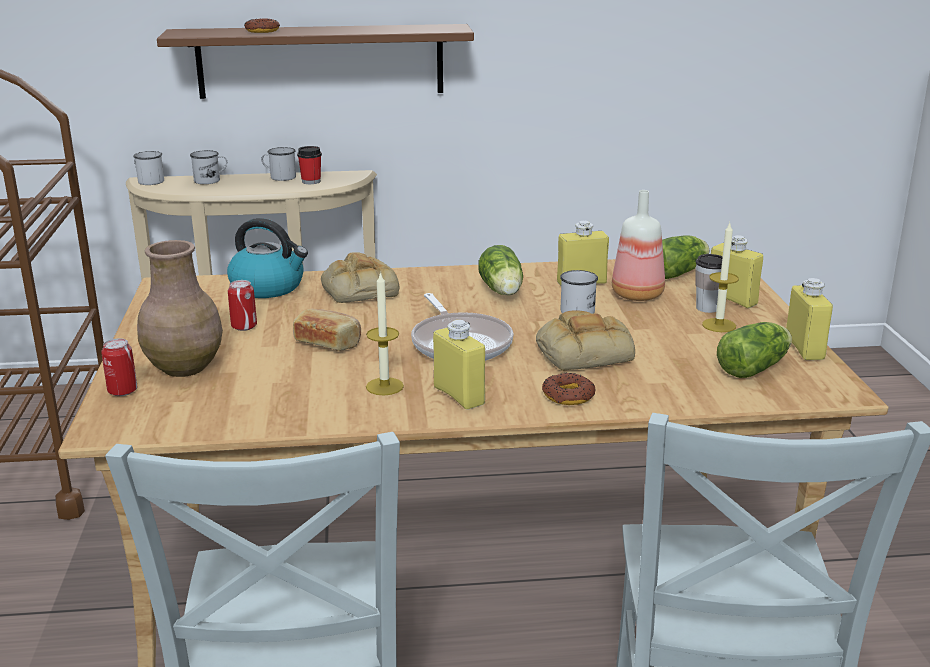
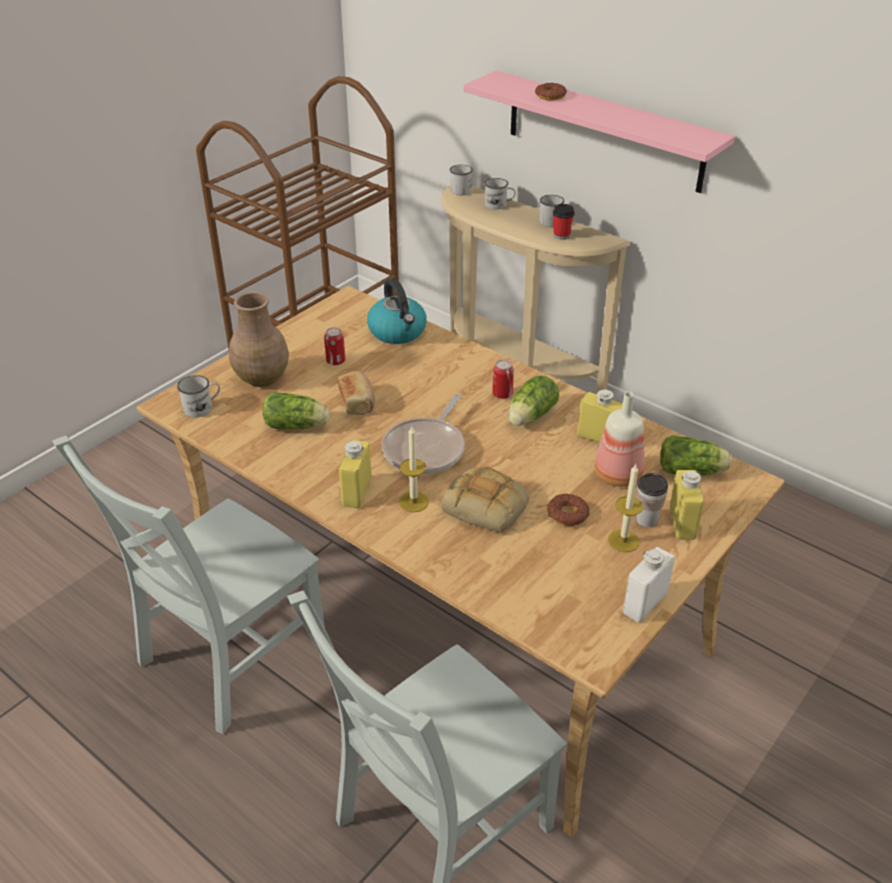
camera: 45 degrees right, 15 degrees up
can [101,338,137,396] -> can moved to [492,359,514,399]
brown shelf [157,24,474,99] -> pink shelf [464,70,735,193]
bread [321,252,399,303] -> none
candle [366,272,404,395] -> candle moved to [399,426,429,512]
donut [542,373,595,405] -> donut moved to [547,493,590,526]
white mug [560,270,598,314] -> white mug moved to [177,375,220,417]
lettuce [717,322,792,378] -> lettuce moved to [263,392,329,429]
yellow bottle [786,278,833,360] -> white bottle [623,547,675,622]

